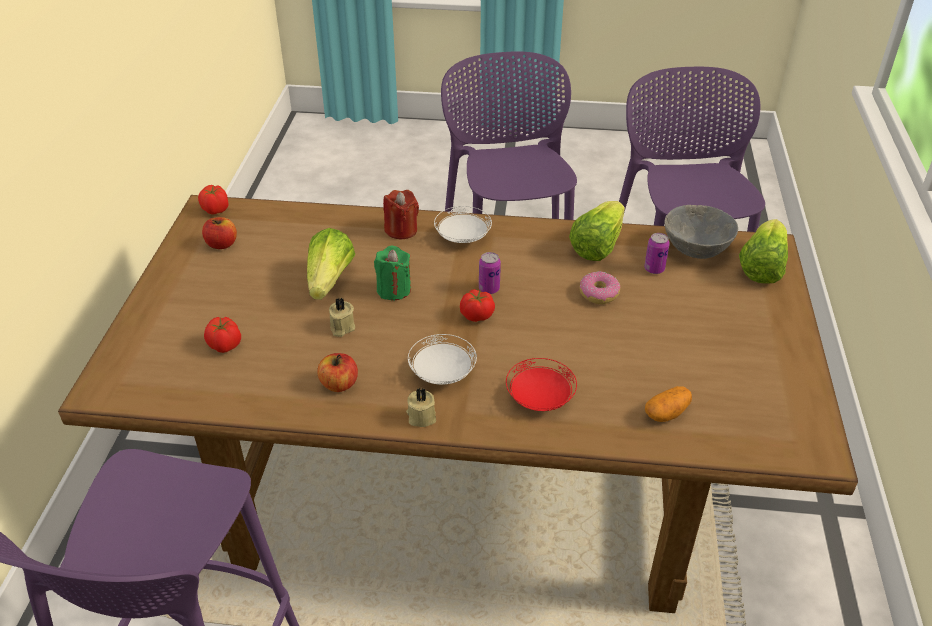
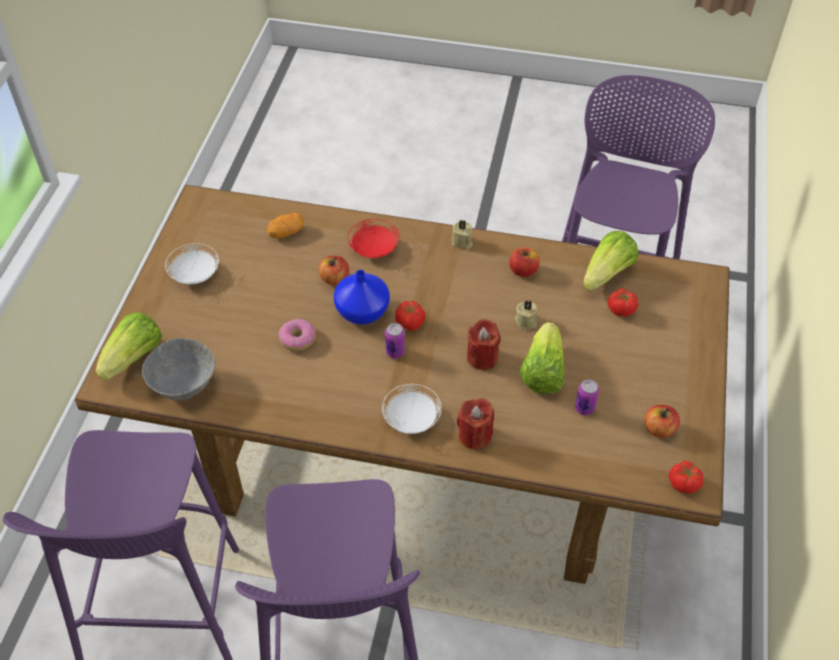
camera: 175 degrees left, 10 degrees up
green candle [374,246,411,300] -> red candle [467,319,501,370]
white plate [408,334,477,385] -> white plate moved to [165,243,219,284]
lettuce [569,201,625,261] -> lettuce moved to [583,231,638,291]
can [644,233,670,274] -> can moved to [575,379,599,415]
none -> apple [319,256,349,286]
none -> blue vase [334,270,390,325]

